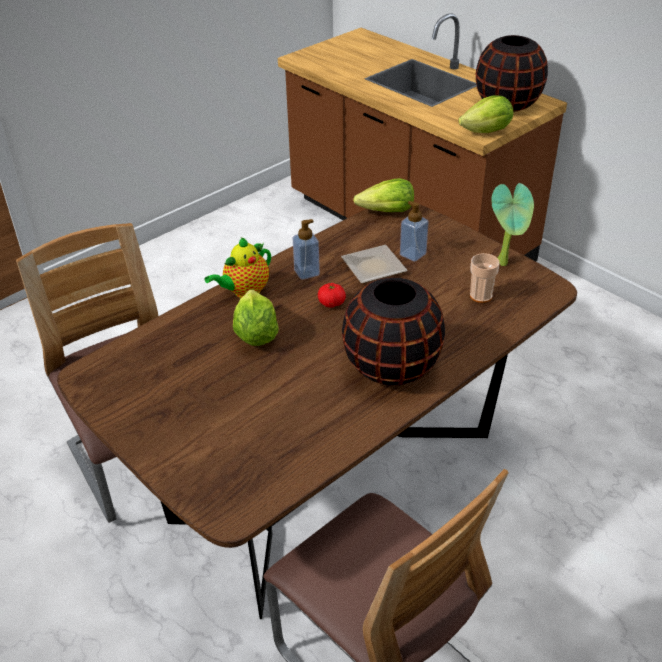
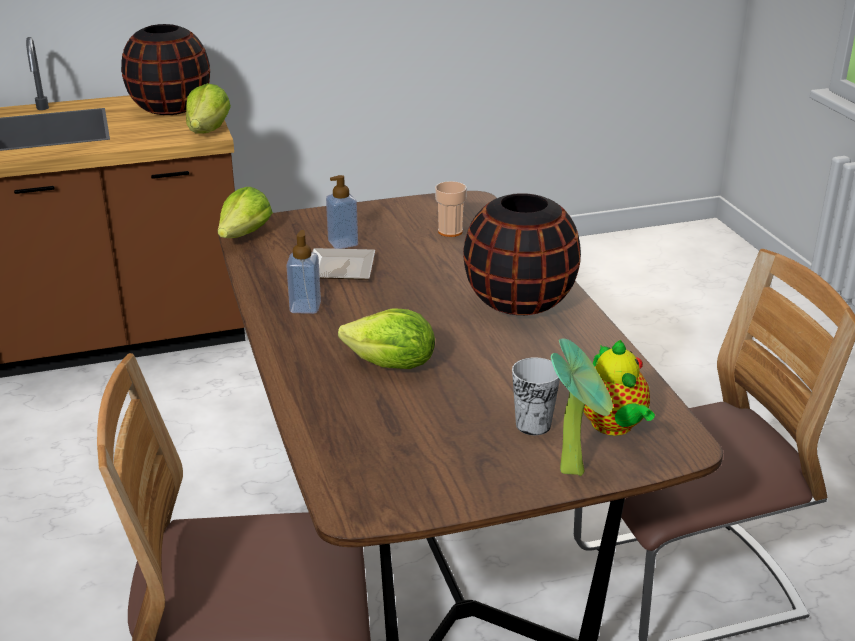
camera: 65 degrees left, 10 degrees down
teapot [204,237,271,298] -> teapot moved to [583,340,655,436]
tomato [318,283,346,308] -> none
potted plant [491,183,534,266] -> potted plant moved to [551,339,613,477]
none -> cup [512,357,560,435]

